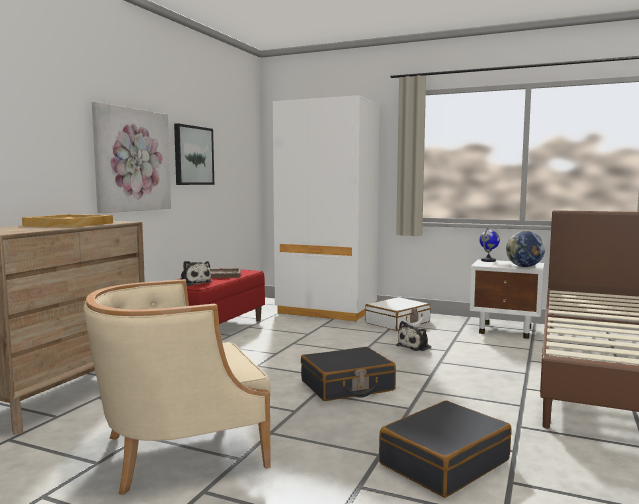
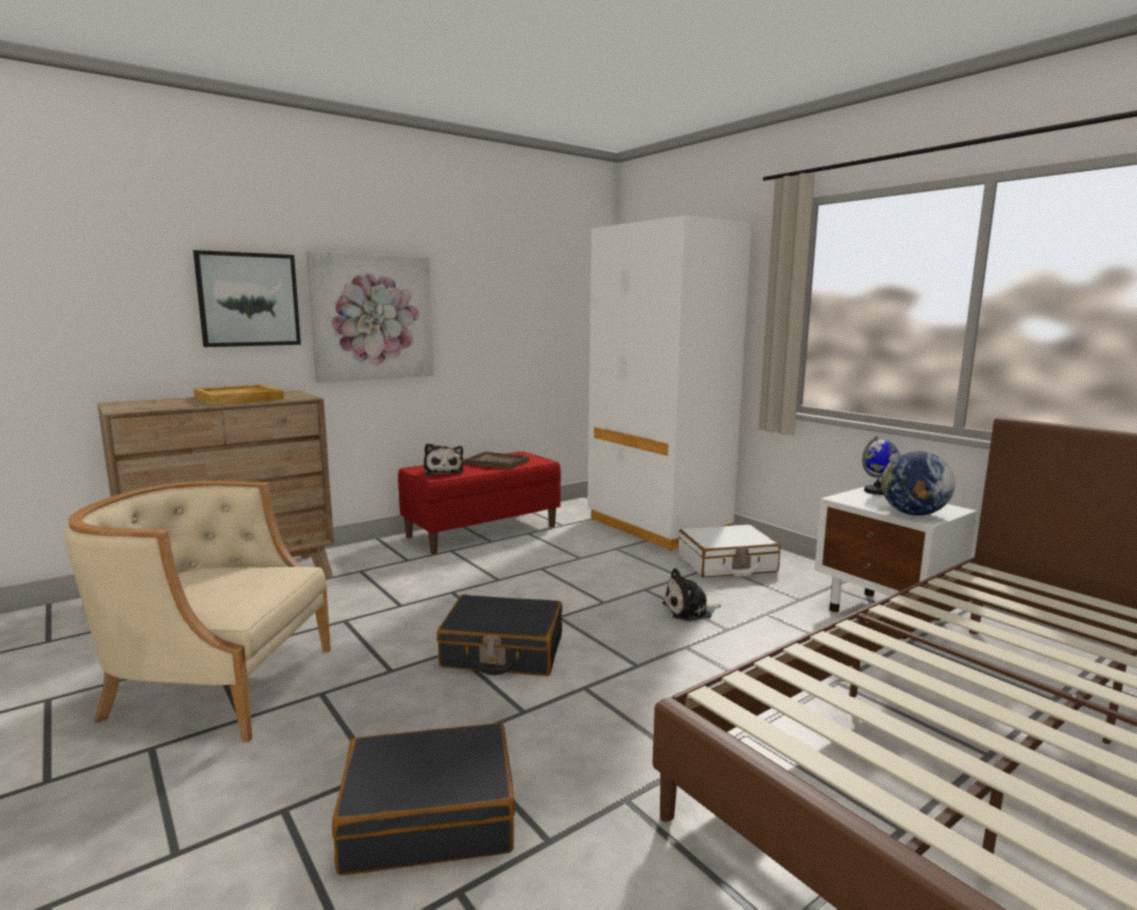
camera: 30 degrees right, 5 degrees up
picture [174,123,214,185] -> picture moved to [193,250,301,347]

